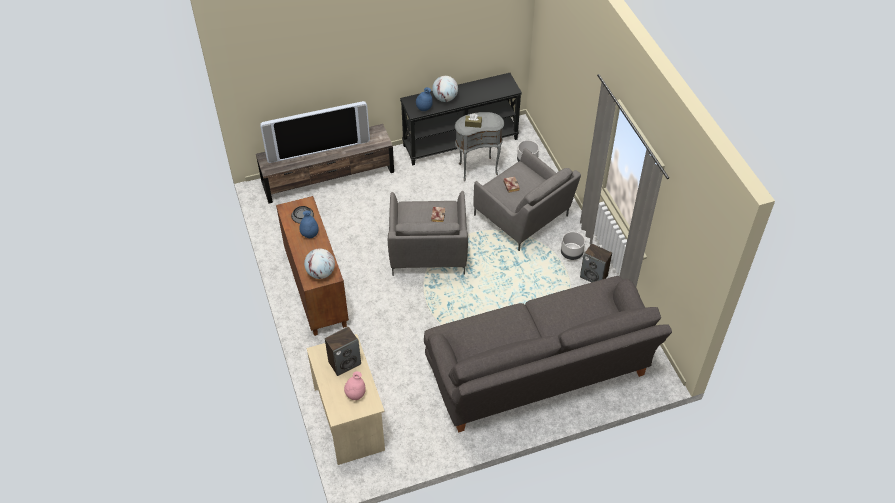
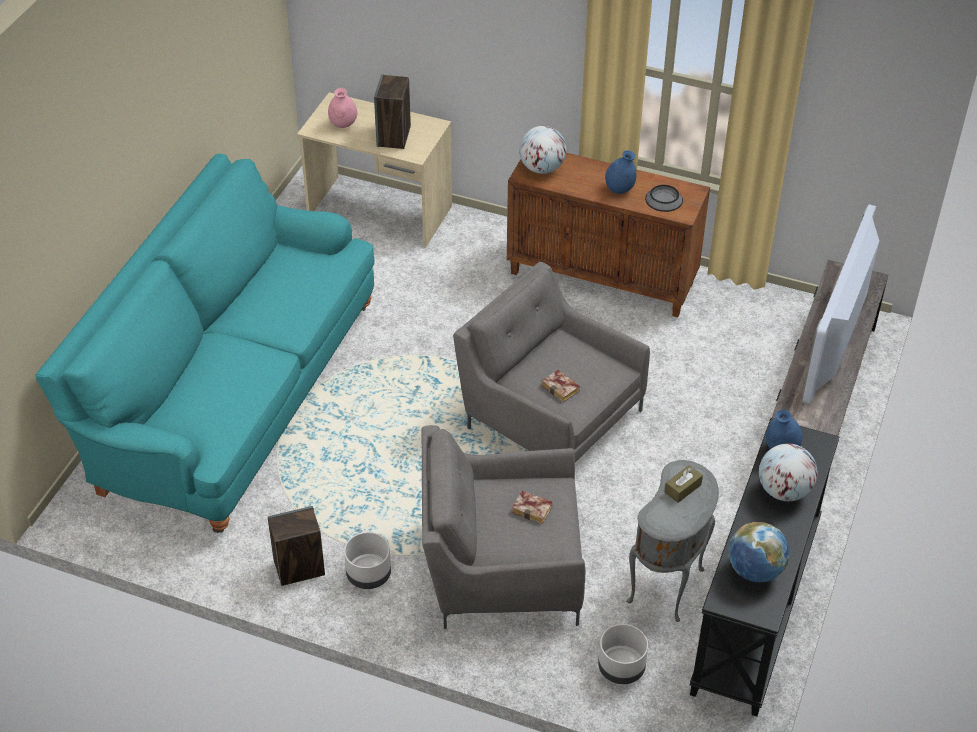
camera: 130 degrees right, 5 degrees down
grey sofa [424,276,672,432] -> turquoise sofa [35,154,375,533]
none -> globe [728,522,790,582]

